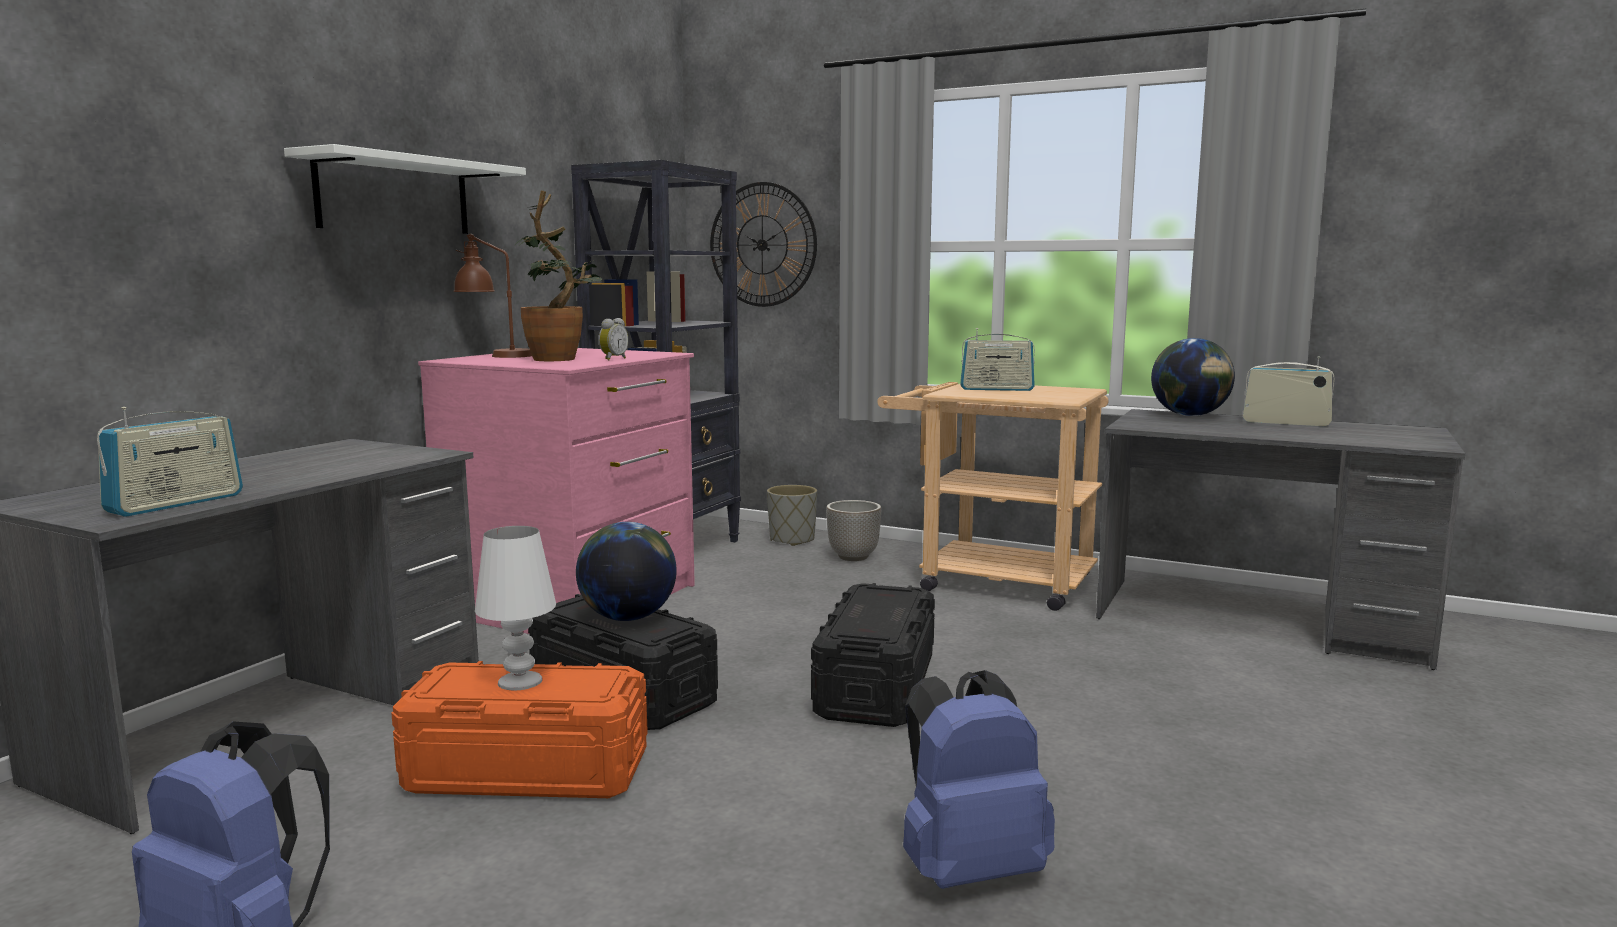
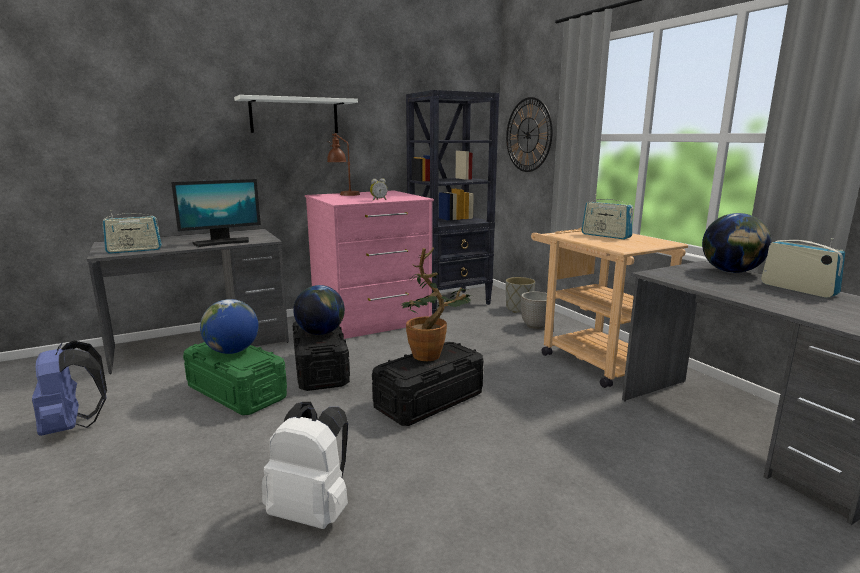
camera: 35 degrees right, 5 degrees up
orange storage box [391,661,648,798] -> green storage box [183,342,287,415]
white table lamp [475,526,556,691] -> globe [200,299,259,354]
potted plant [516,190,603,361] -> potted plant moved to [400,248,472,361]
blue backpack [903,670,1055,889] -> white backpack [261,402,348,529]
none -> monitor [171,179,261,247]

